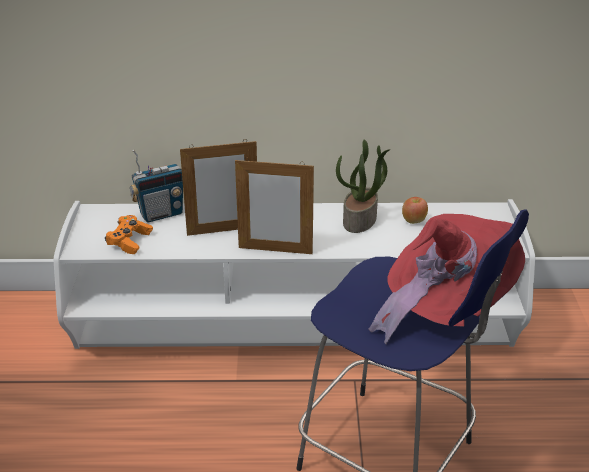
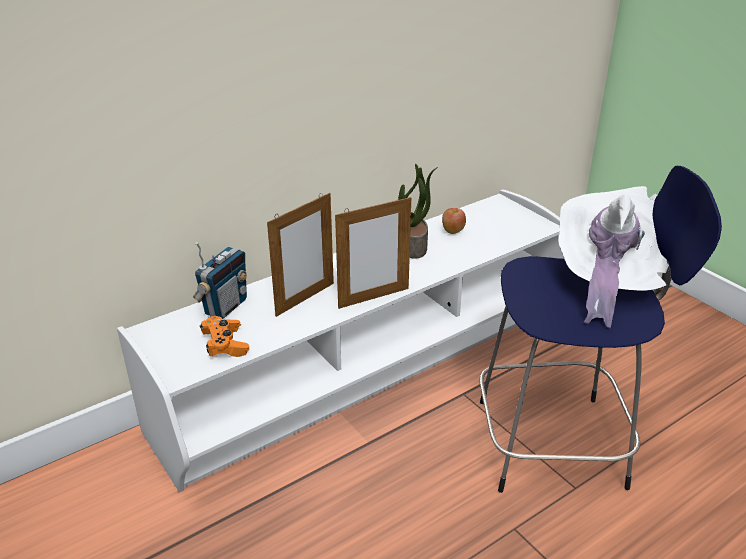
camera: 35 degrees left, 0 degrees up
red hat [369,214,525,344] -> white hat [559,186,669,329]

